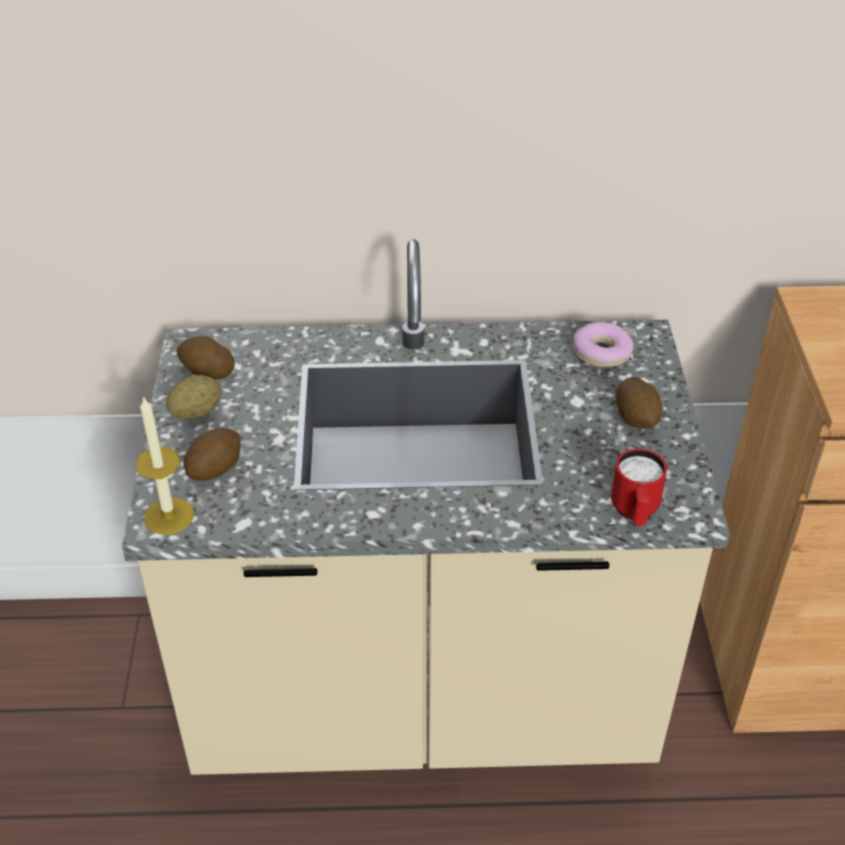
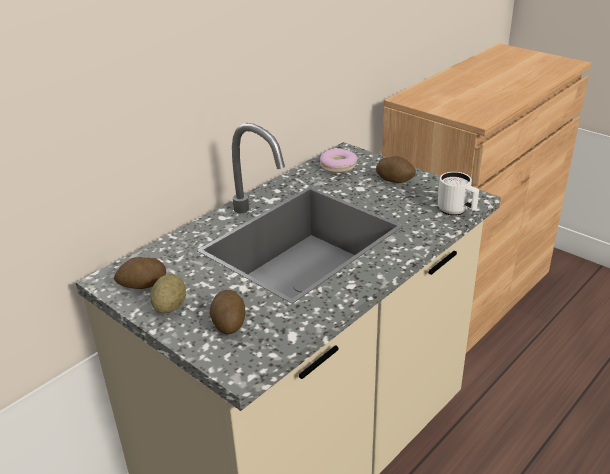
camera: 45 degrees left, 10 degrees down
candle [135,396,194,535] -> none
red mug [611,449,667,526] -> white mug [438,172,479,216]

